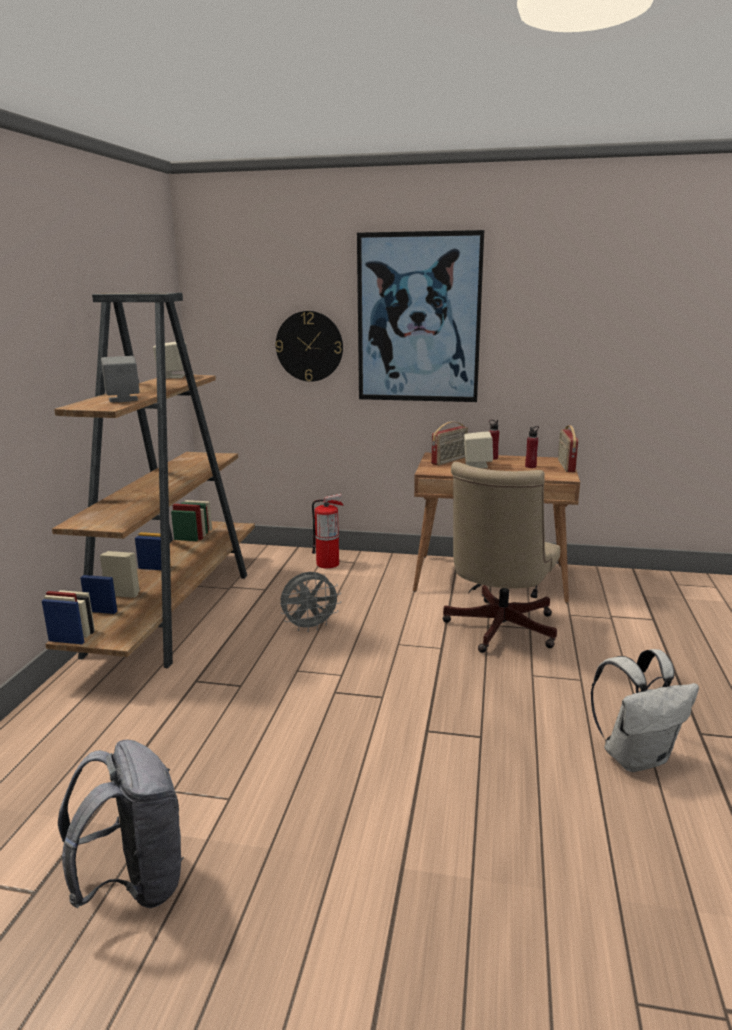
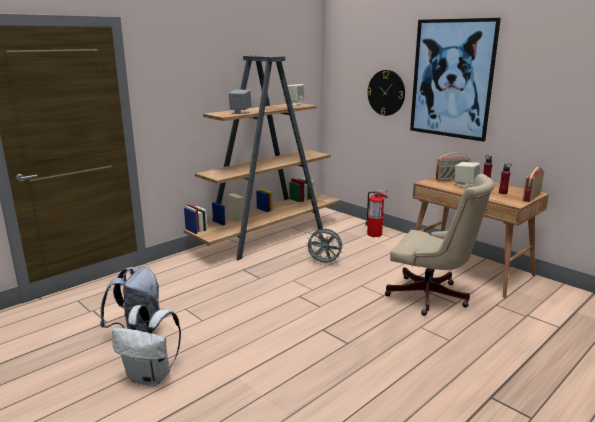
camera: 35 degrees right, 0 degrees up
beige office chair [442,462,560,653] -> beige office chair turned 120 degrees counterclockwise [385,174,494,316]
white backpack [591,649,699,772] -> white backpack moved to [112,305,181,386]

